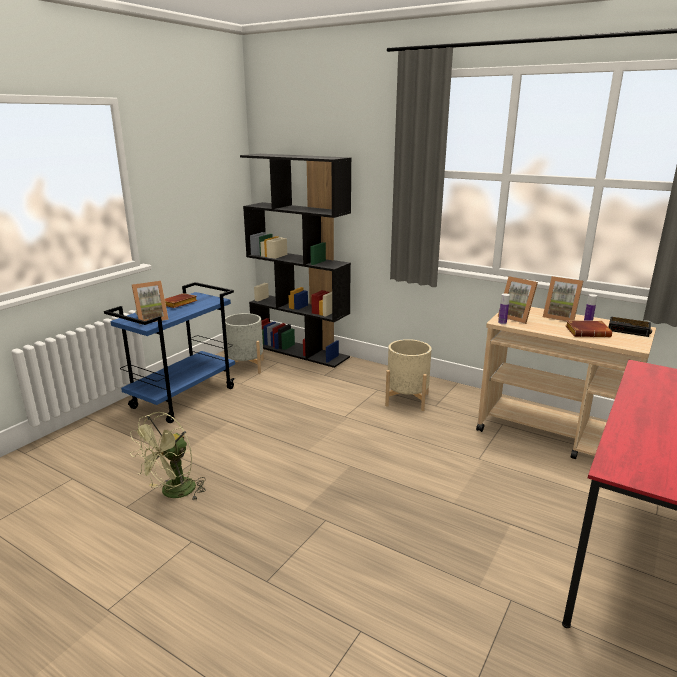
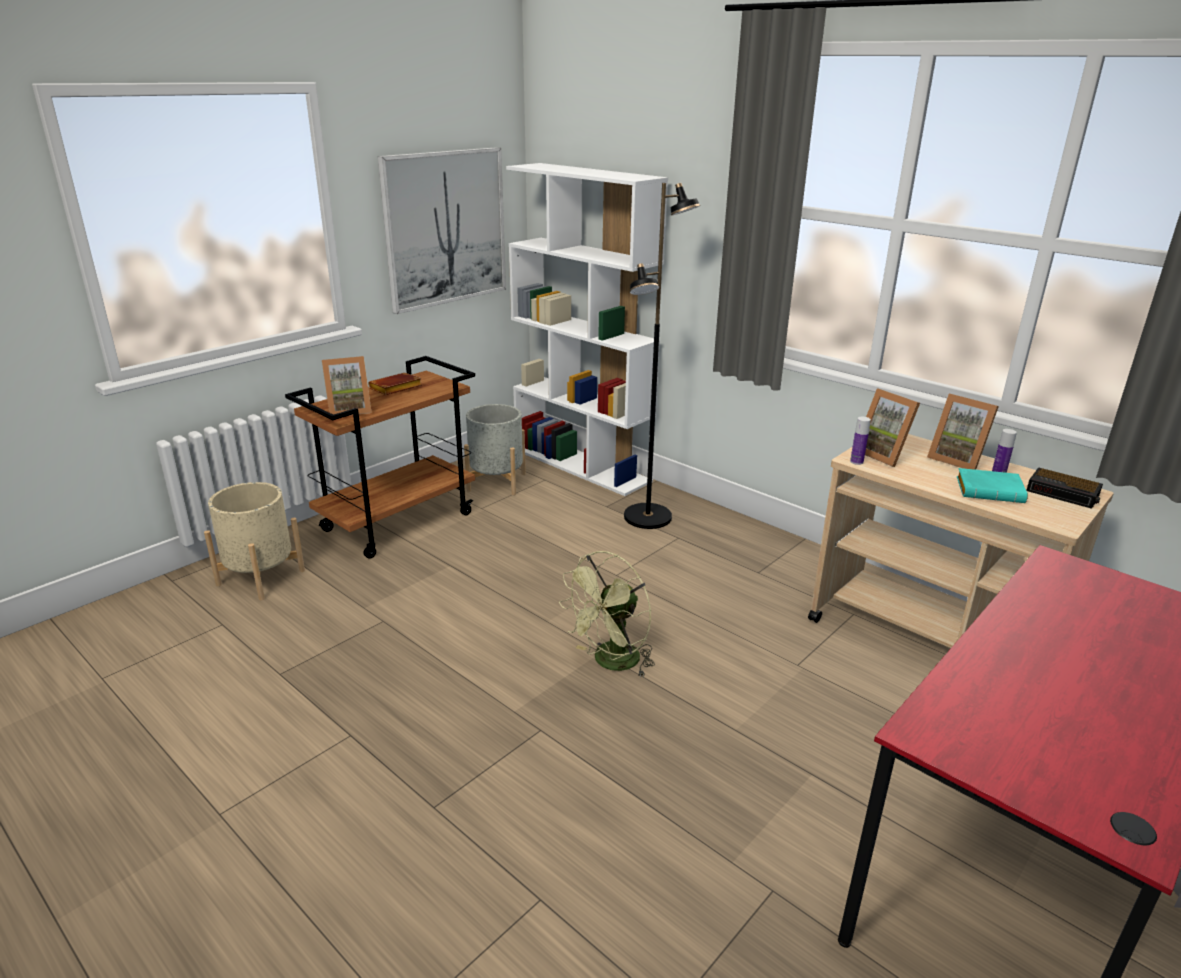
camera: 10 degrees right, 5 degrees up
blue cart [104,282,235,423] -> brown cart [285,356,475,559]
green fan [130,412,206,500] -> green fan moved to [559,551,655,678]
black bookcase [240,154,352,368] -> white bookcase [506,163,668,496]
beige planter [385,339,432,411] -> beige planter moved to [204,482,305,600]
brown book [565,320,612,337] -> turquoise book [957,468,1028,503]
none -> picture [378,147,506,314]
none -> black floor lamp [624,183,700,529]

